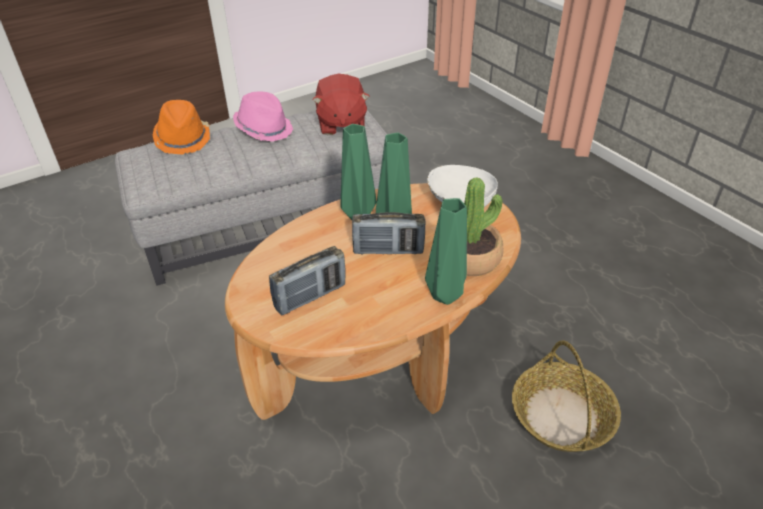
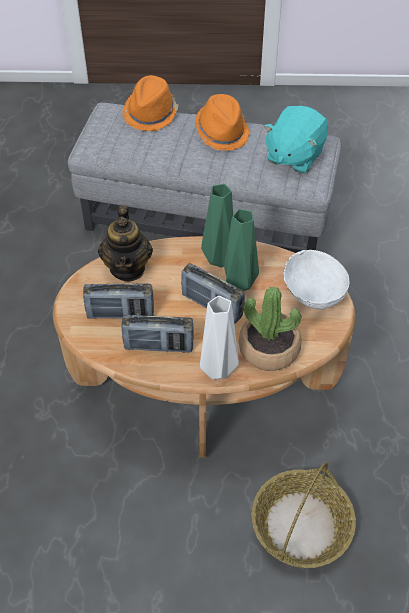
camera: 35 degrees right, 10 degrees up
pink hat [233,91,293,142] -> orange hat [195,94,250,150]
red plush toy [312,74,370,135] -> turquoise plush toy [264,106,328,174]
green vase [425,198,467,305] -> white vase [200,296,239,380]
none -> teapot [98,205,153,281]
none -> radio [122,315,194,353]

